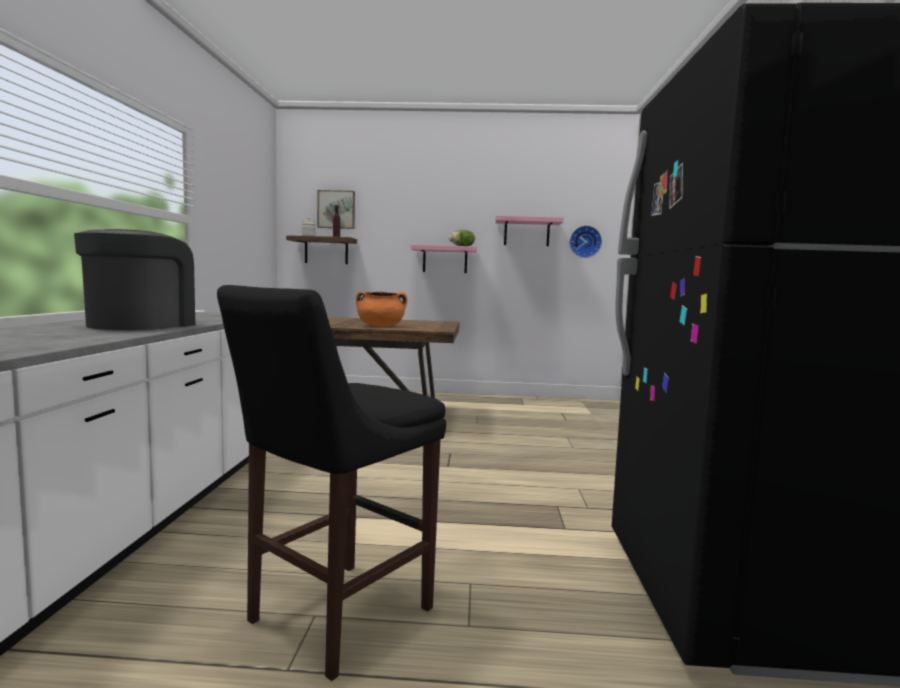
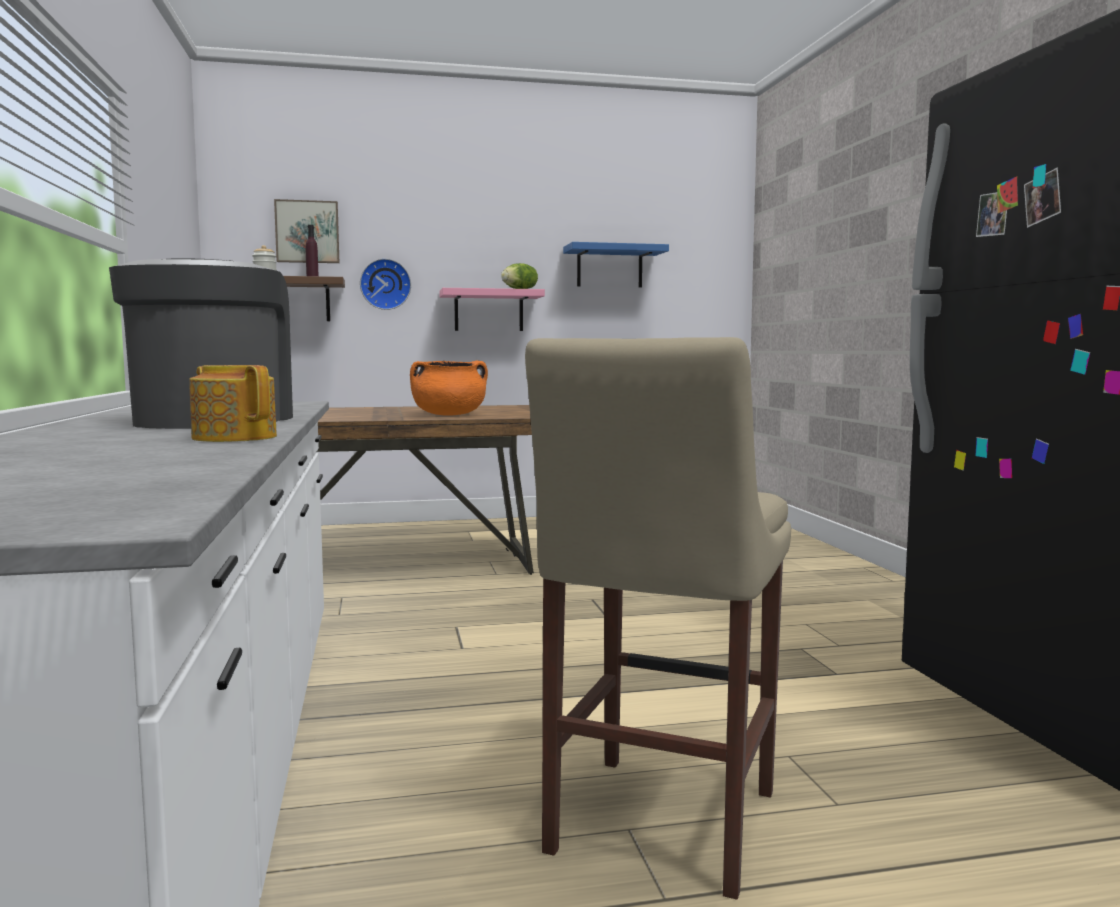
camera: 15 degrees left, 0 degrees up
black stool [217,285,446,681] -> beige stool [525,337,791,900]
pink shelf [495,216,564,246] -> blue shelf [563,242,669,287]
wall clock [570,226,602,258] -> wall clock moved to [360,259,411,310]
none -> teapot [189,365,277,442]

